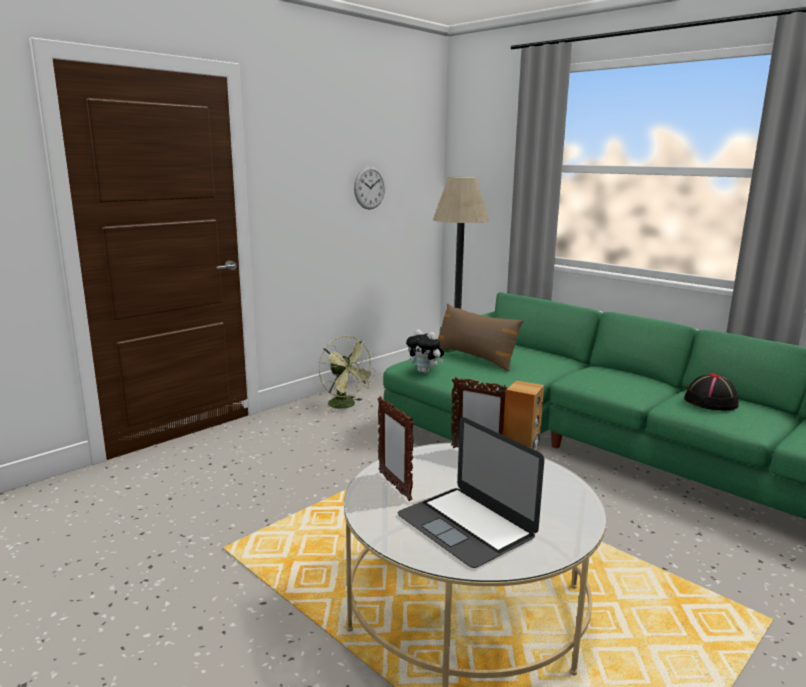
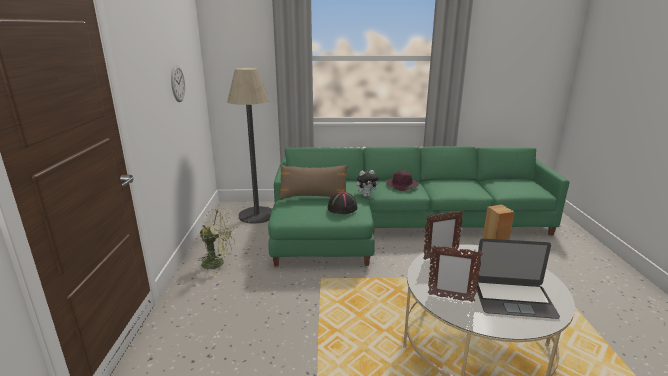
camera: 45 degrees left, 5 degrees up
plush toy [406,329,444,373] -> plush toy moved to [356,170,380,197]
black hat [684,373,739,411] -> black hat moved to [328,191,357,214]
none -> purple hat [386,170,418,191]

